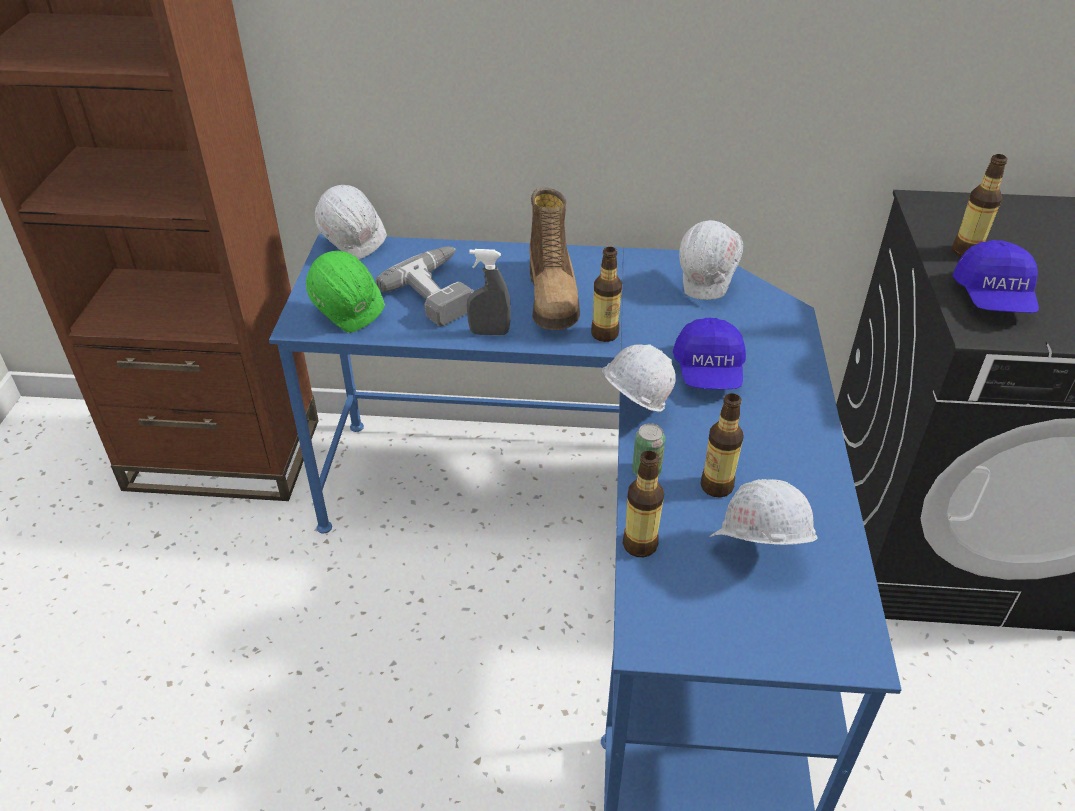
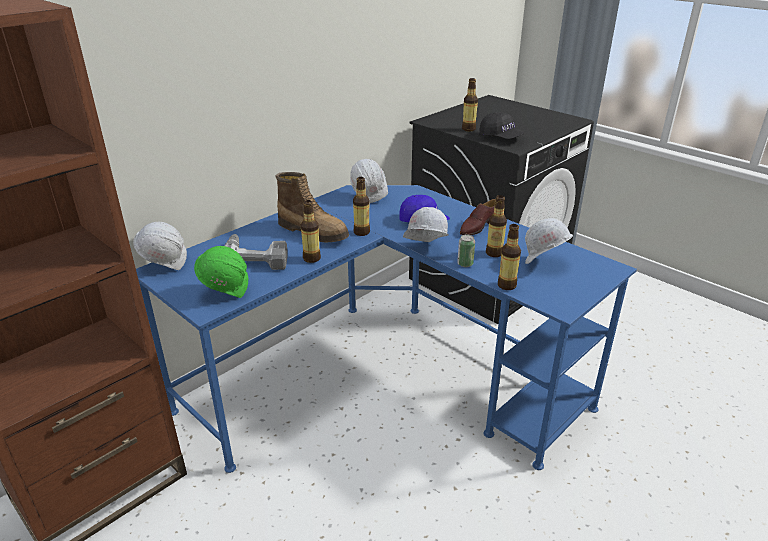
camera: 50 degrees left, 10 degrees down
grey spray bottle [467,249,511,335] -> bottle [301,200,321,263]
blue cap [953,240,1039,313] -> black cap [479,112,526,139]
none -> brown shoe [460,199,496,235]

